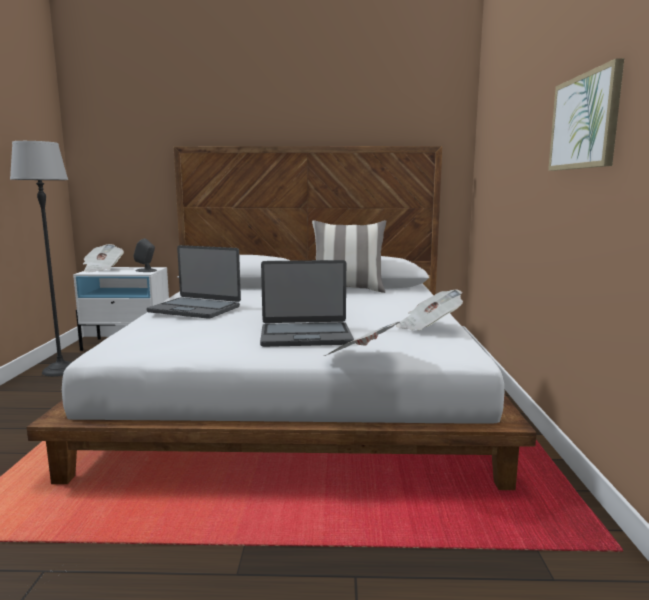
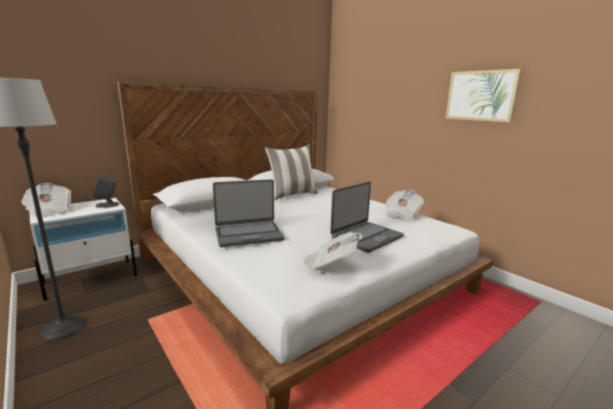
camera: 40 degrees left, 5 degrees up
newspaper [324,321,400,356] -> newspaper moved to [303,232,363,270]

